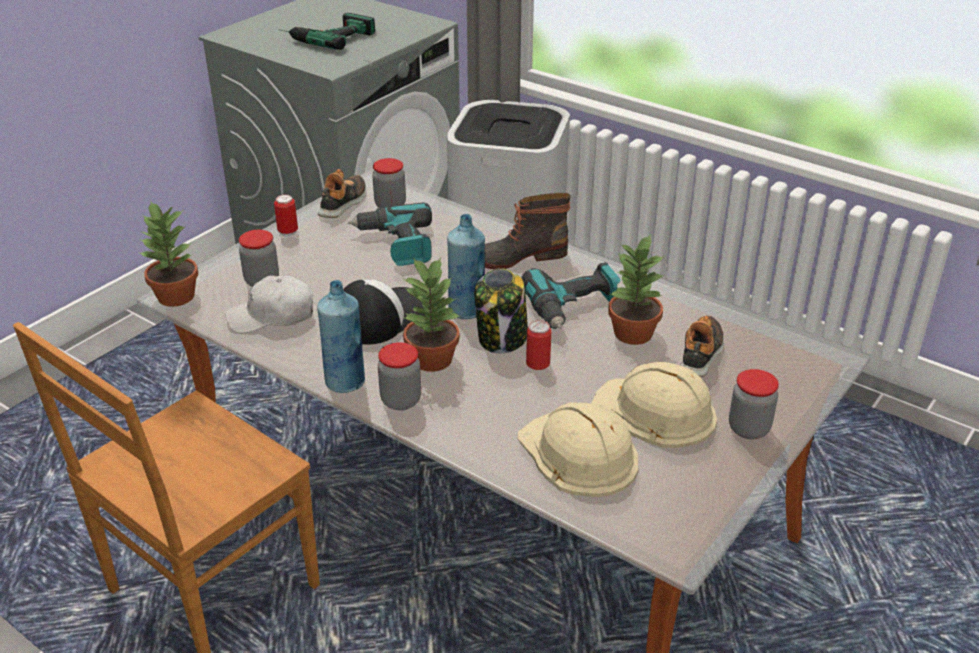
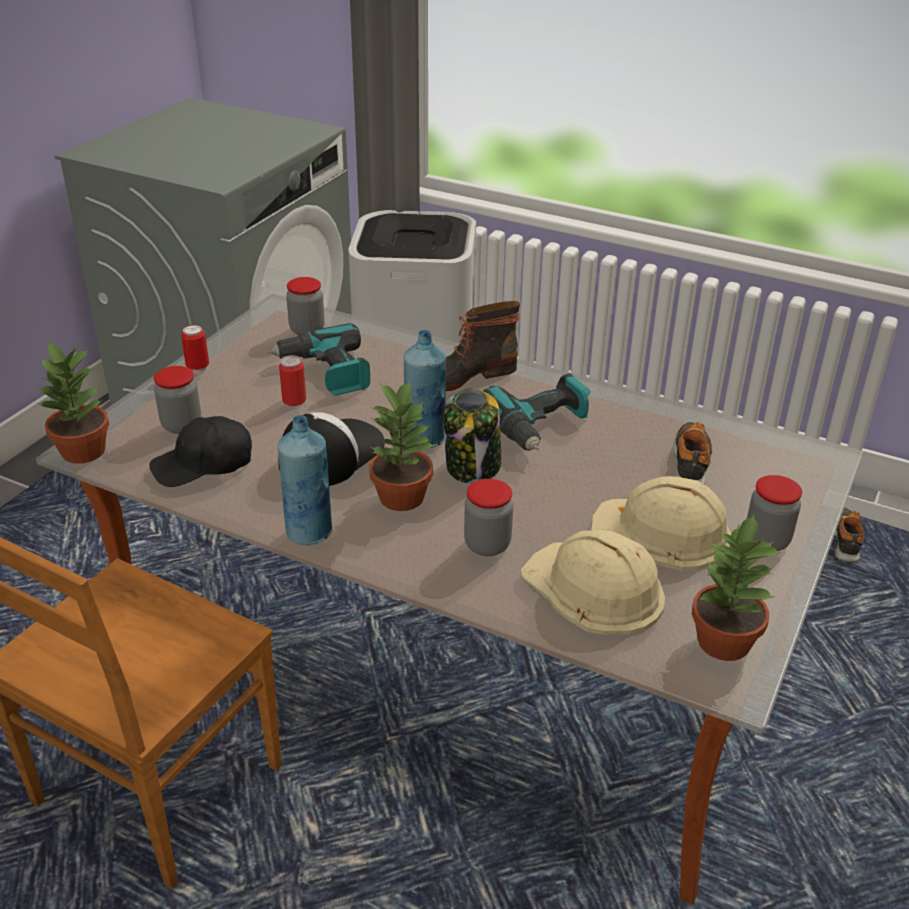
camera: 10 degrees left, 0 degrees up
white cap [226,275,313,333] -> black cap [150,416,252,487]
power drill [278,13,375,50] -> none
shoe [318,169,366,218] -> shoe moved to [835,507,864,563]
jar [378,342,421,410] -> jar moved to [464,479,513,556]
can [526,320,551,370] -> can moved to [279,355,306,406]
potted plant [608,234,664,345] -> potted plant moved to [692,513,782,661]

